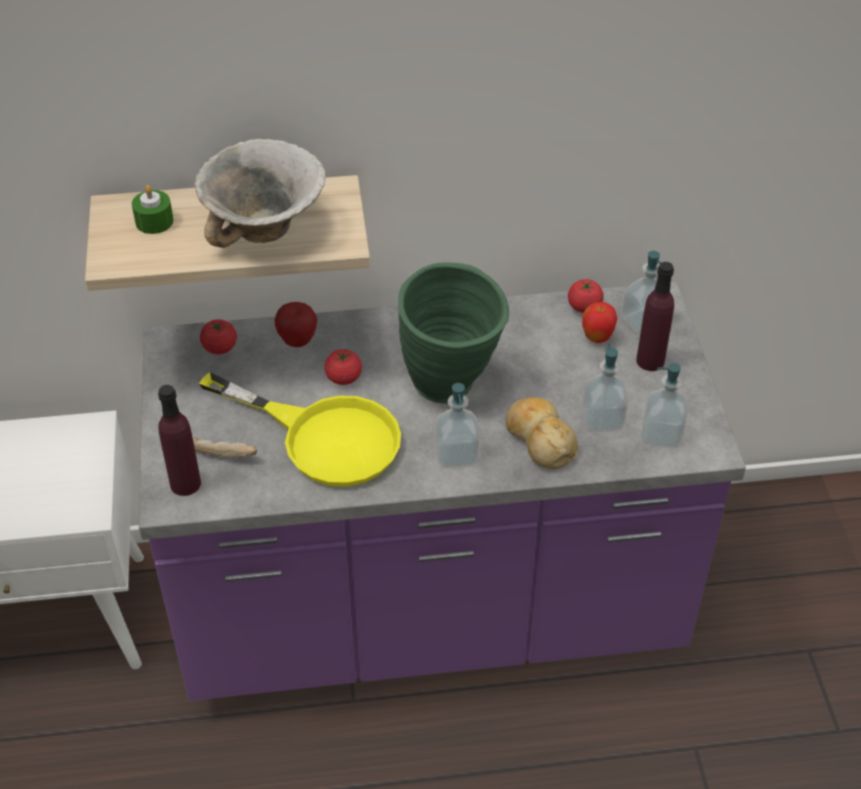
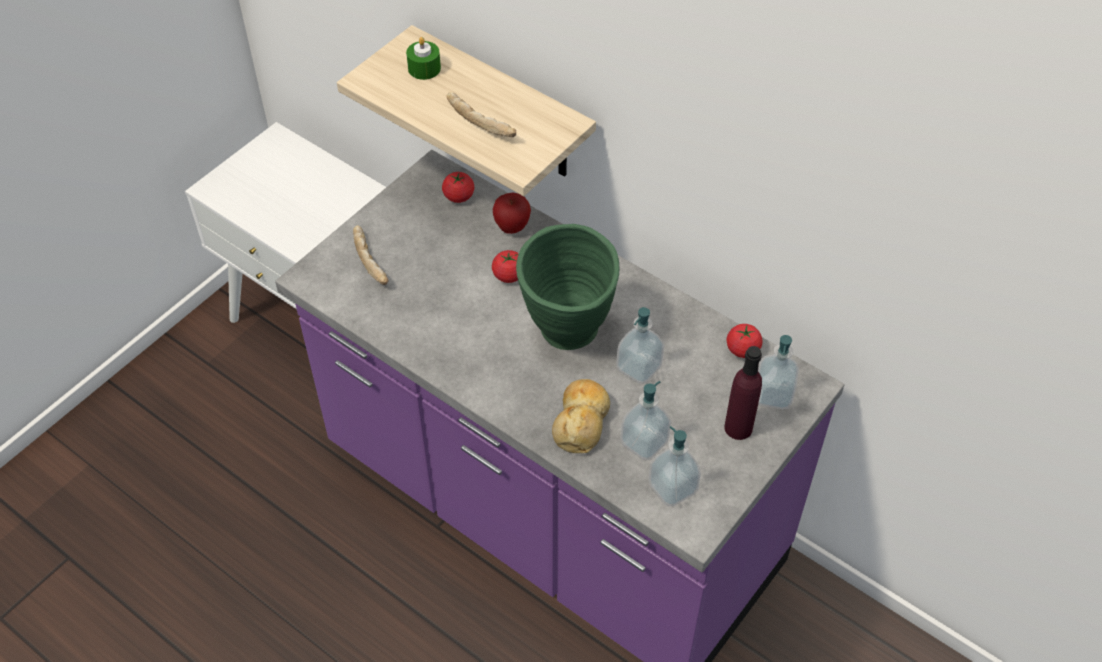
camera: 45 degrees right, 5 degrees up
purple bottle [158,385,201,496] -> none
bowl [195,139,326,248] -> bread [446,92,516,137]
yellow frying pan [199,372,401,487] -> none
soap dispenser [435,383,480,468] -> soap dispenser moved to [616,307,664,383]
apple [582,302,617,343] -> none

